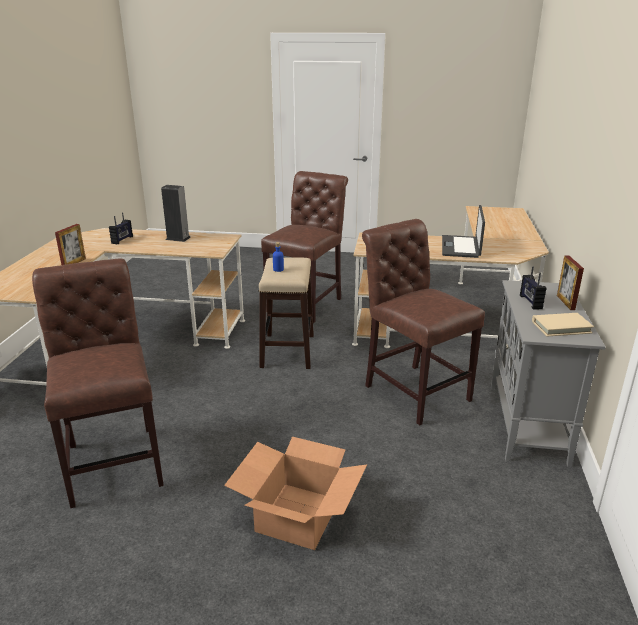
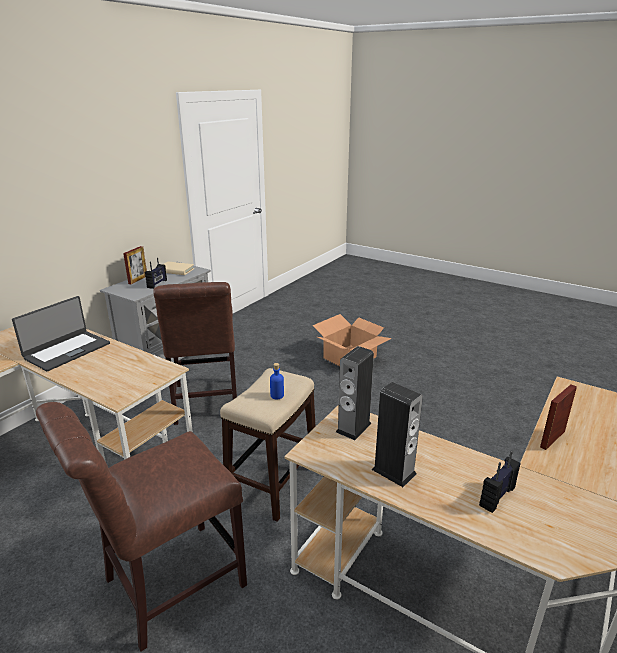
camera: 155 degrees left, 0 degrees up
brown chair [32,258,164,508] -> none
none -> speaker [336,346,374,440]

